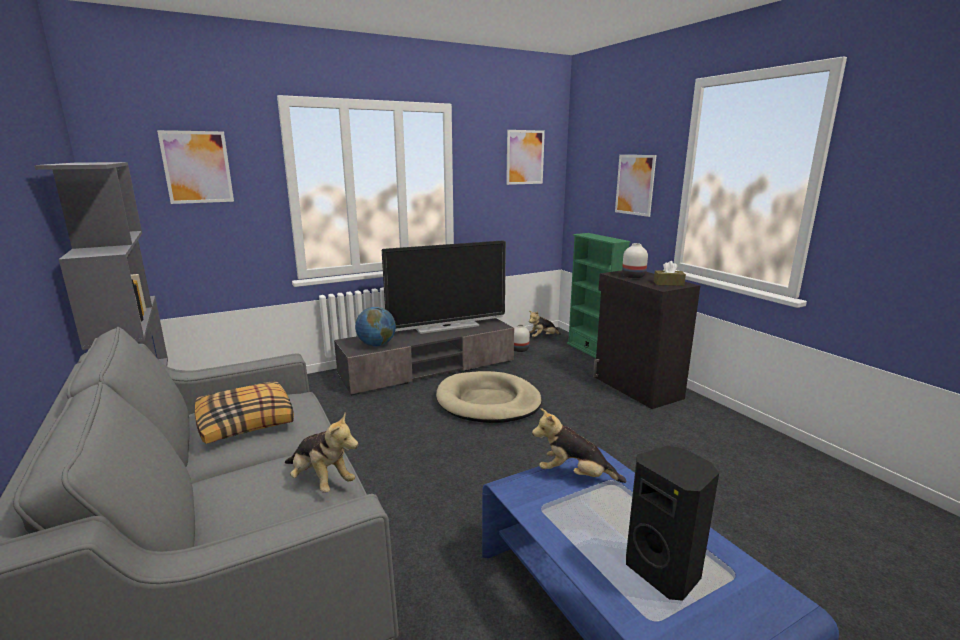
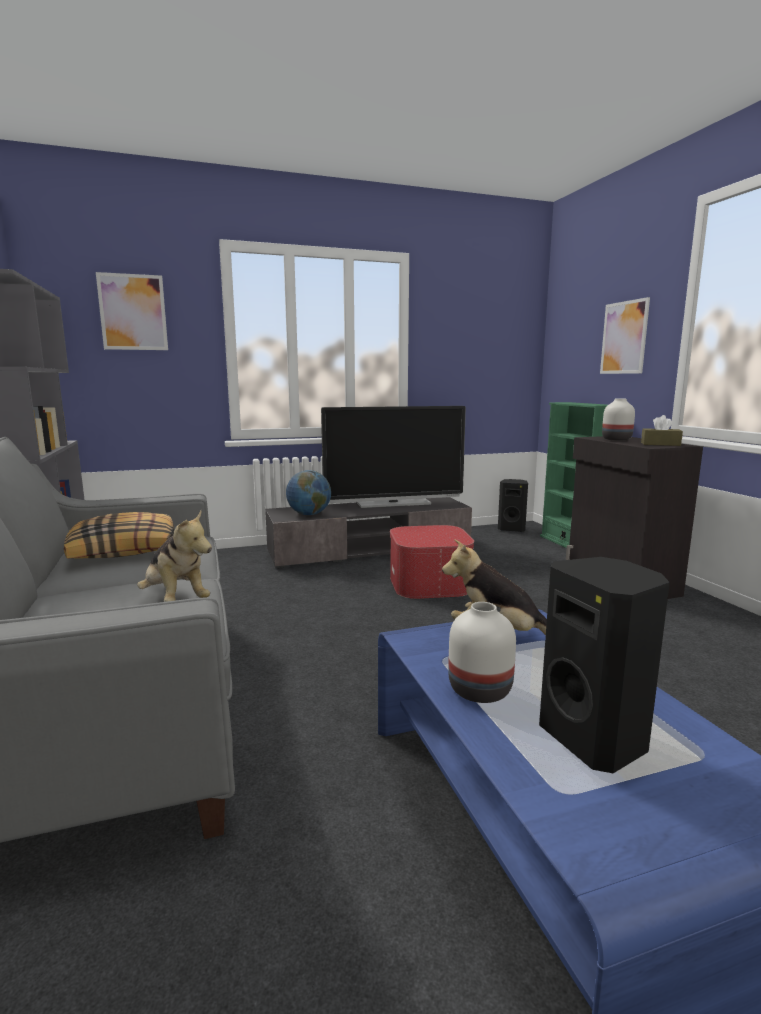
camera: 10 degrees right, 5 degrees down
beige dog bed [436,371,542,423] -> ottoman [390,525,474,599]
picture [506,130,545,185] -> none
white vase [514,324,530,352] -> white vase moved to [448,602,516,703]
plush toy [529,311,561,337] -> black speaker [498,479,528,532]

